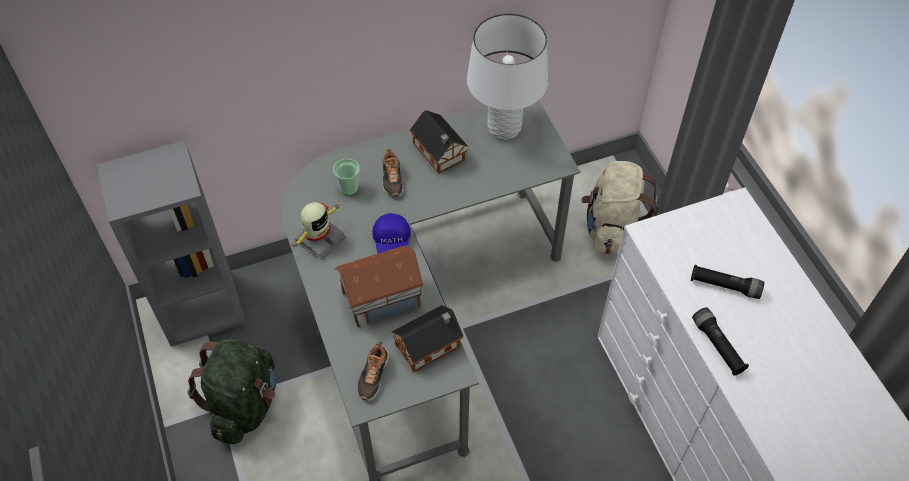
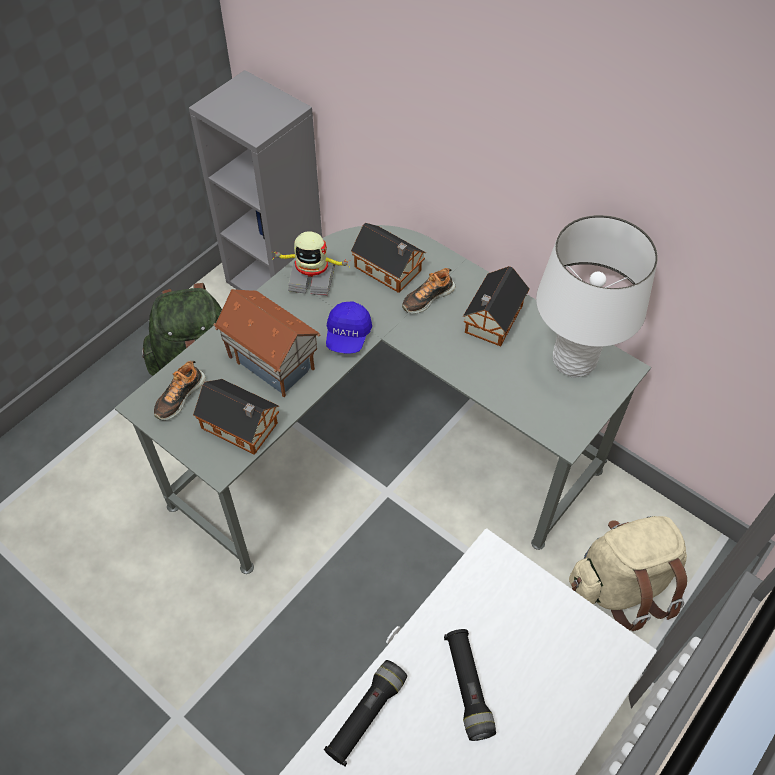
camera: 60 degrees right, 0 degrees up
cup [333,159,360,196] -> toy house [351,223,426,293]
shoe [357,342,390,401] -> shoe turned 45 degrees counterclockwise [154,361,206,420]
blue cap [372,213,411,254] -> blue cap turned 45 degrees counterclockwise [326,301,372,353]

